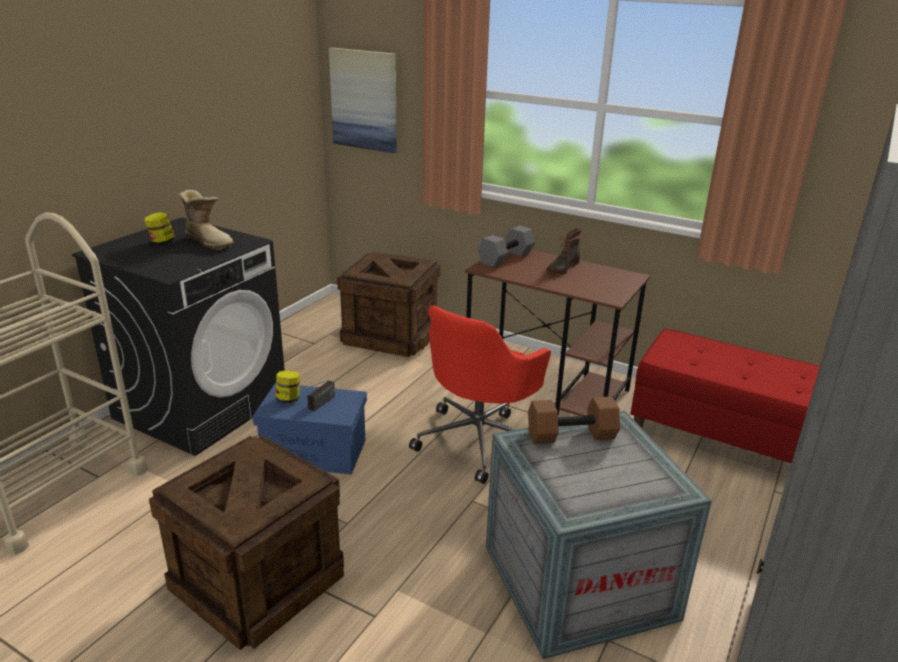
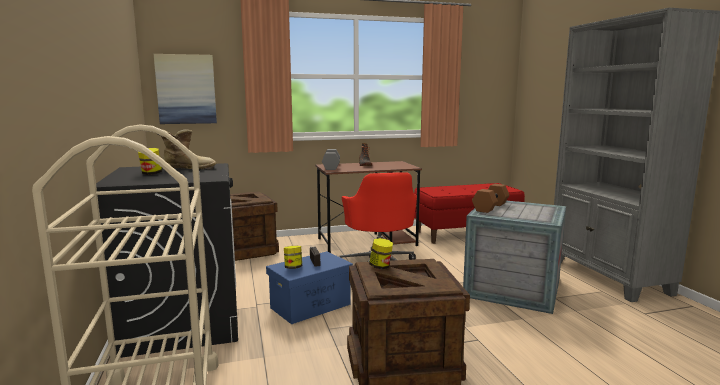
camera: 45 degrees left, 15 degrees down
none -> jar [369,238,393,269]

